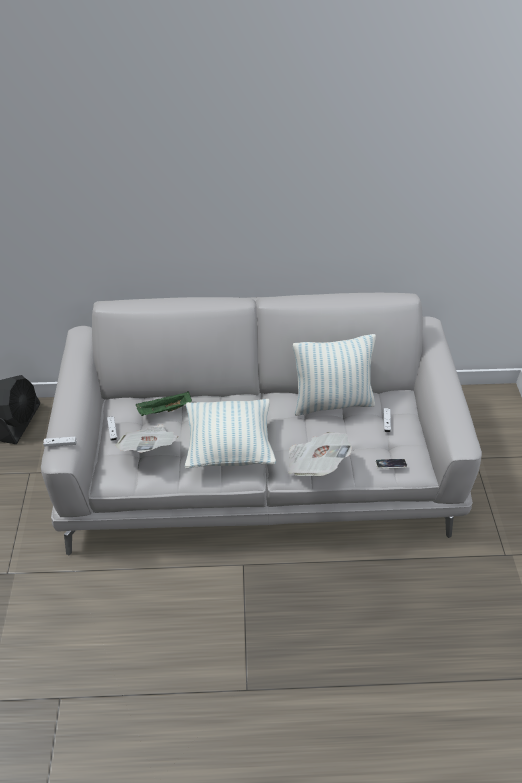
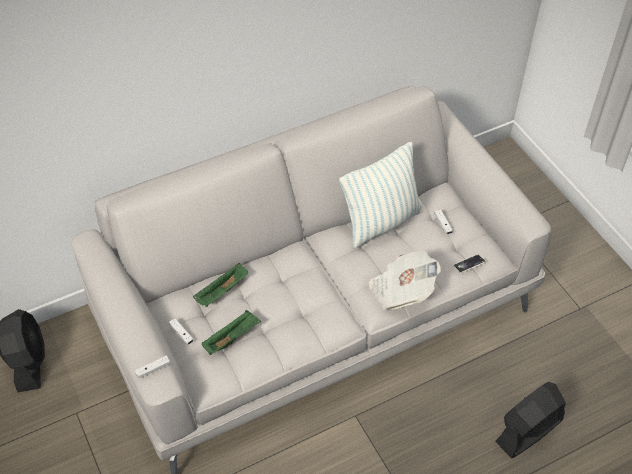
camera: 25 degrees left, 5 degrees up
newspaper [116,425,179,453] -> green tray [202,310,261,355]
pillow [185,399,276,468] -> none
none -> black fan [495,382,566,459]

